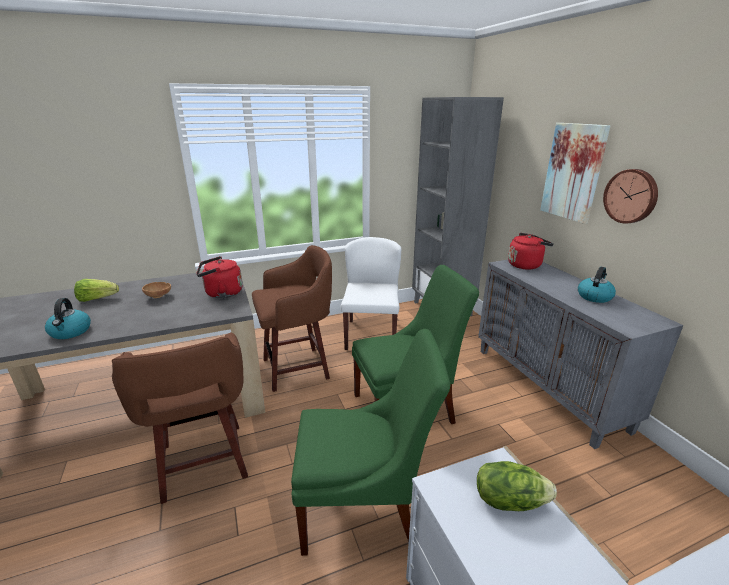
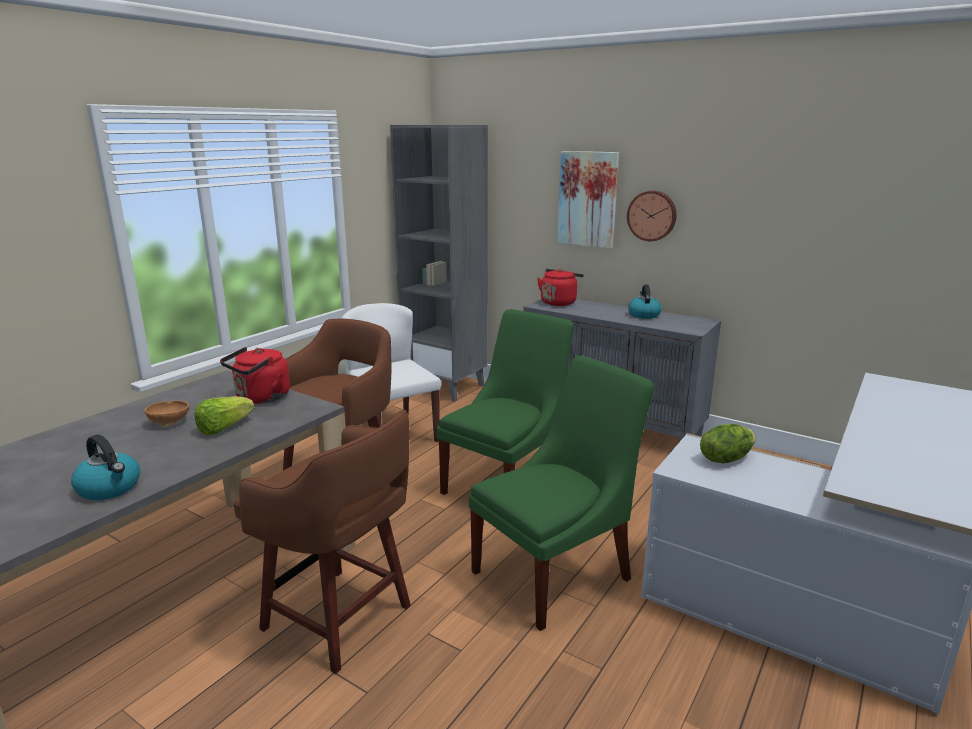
camera: 35 degrees left, 5 degrees down
lettuce [74,279,119,302] -> lettuce moved to [194,396,255,435]

